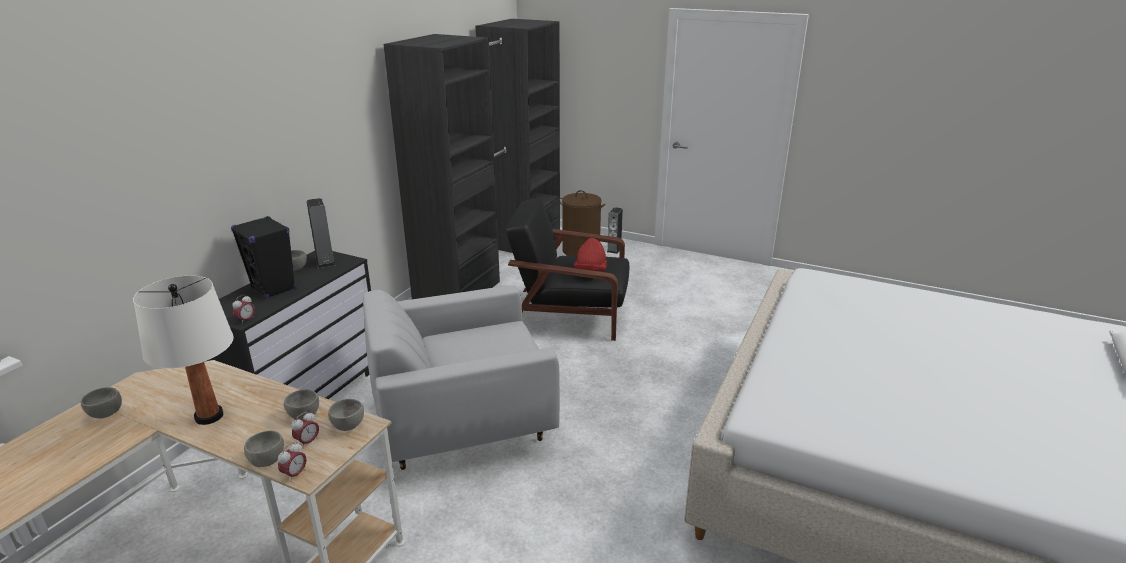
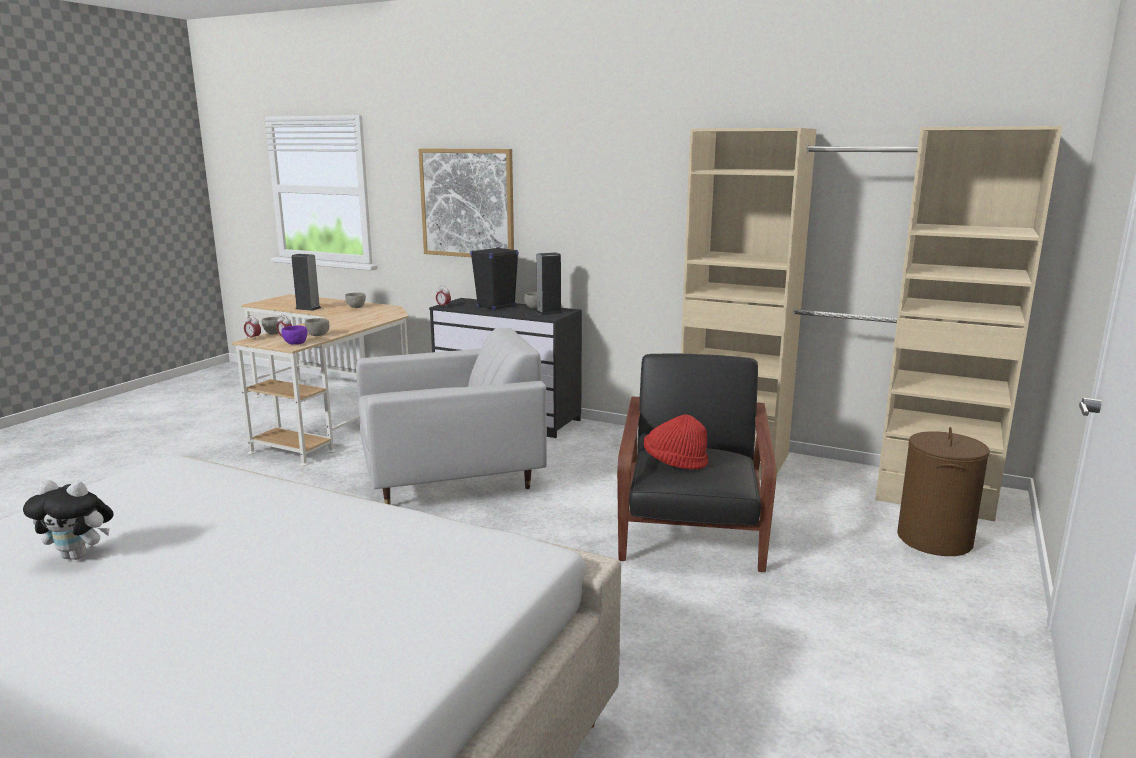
camera: 90 degrees right, 10 degrees down
white table lamp [133,276,234,425] -> none
grey bowl [328,399,364,431] -> purple bowl [281,325,307,345]
white armchair [363,285,560,470] -> white armchair turned 90 degrees clockwise [356,328,547,505]
black wardrobe [384,19,560,299] -> beige wardrobe [681,126,1062,521]
speaker [607,207,623,254] -> speaker moved to [291,254,321,311]
none -> plush toy [23,480,114,560]
none -> picture [418,149,514,257]

